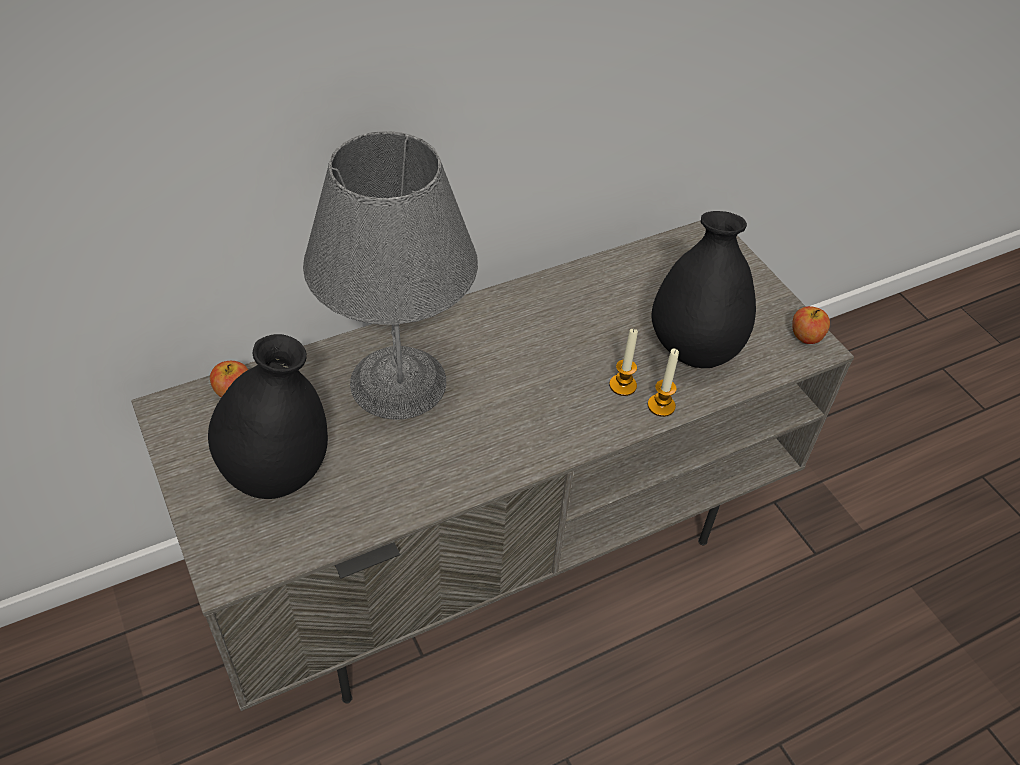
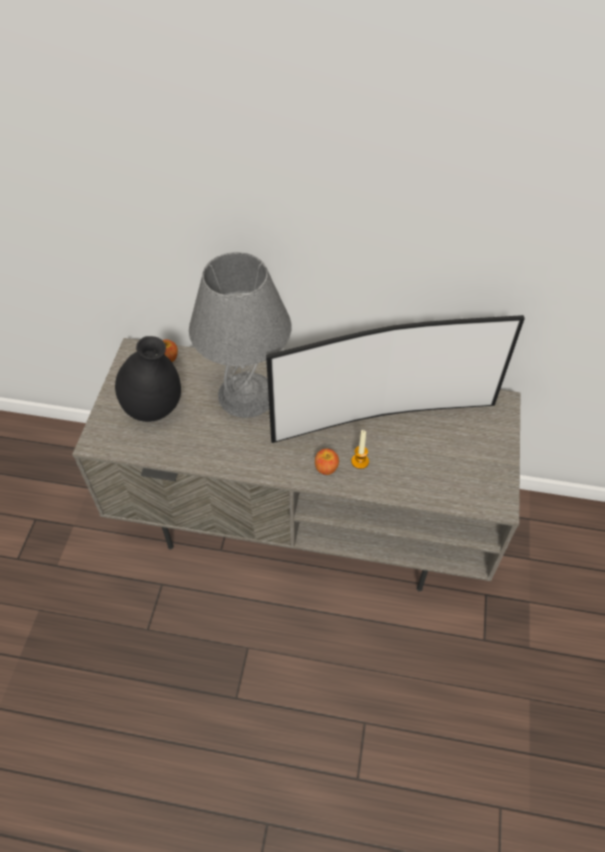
camera: 40 degrees right, 5 degrees up
candle [648,349,679,417] -> none
black vase [651,211,756,368] -> none
apple [792,306,830,344] -> apple moved to [315,449,339,475]
none -> television [266,315,525,443]

